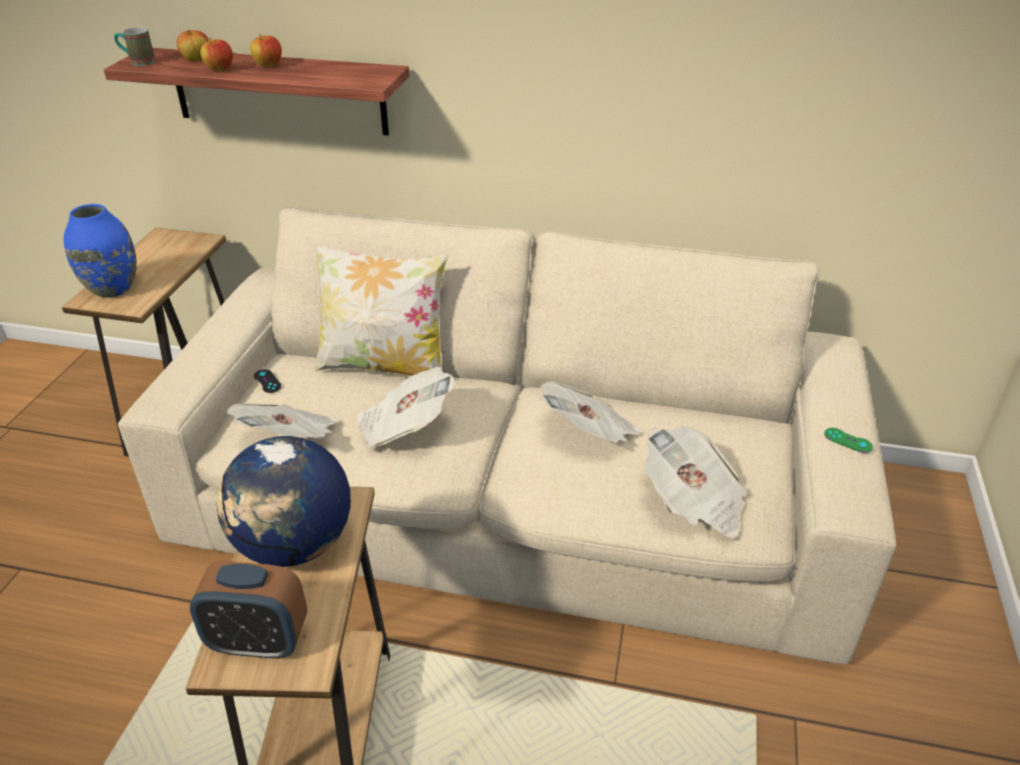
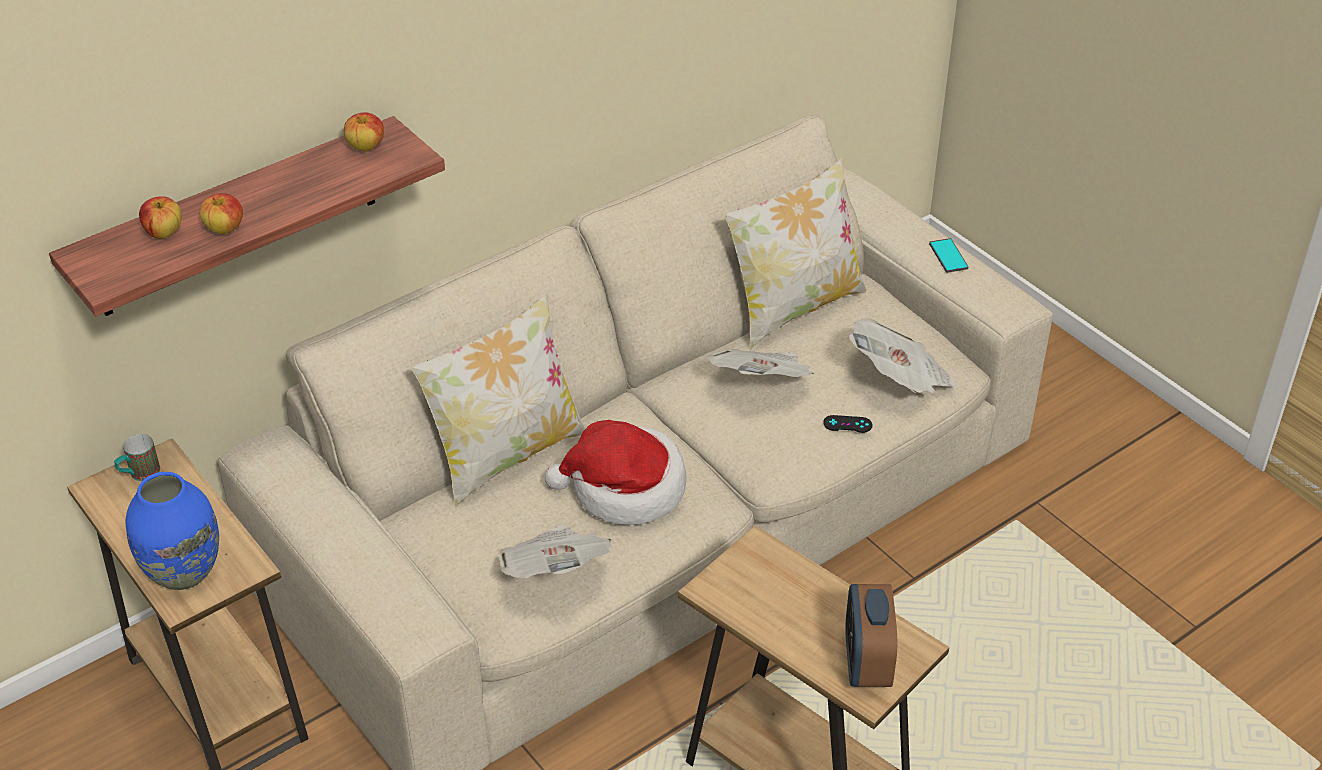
camera: 50 degrees left, 5 degrees up
mug [114,28,156,66] -> mug moved to [114,434,160,481]
alarm clock [190,561,307,659] -> alarm clock turned 135 degrees clockwise [846,584,897,687]
globe [217,436,351,567] -> none
apple [250,34,282,67] -> apple moved to [344,112,384,152]
black game controller [254,369,281,393] -> black game controller moved to [823,415,873,433]
newspaper [356,367,455,449] -> hat [545,420,686,525]
green game controller [824,428,873,453] -> phone [929,238,968,273]
none -> pillow [724,157,866,348]

